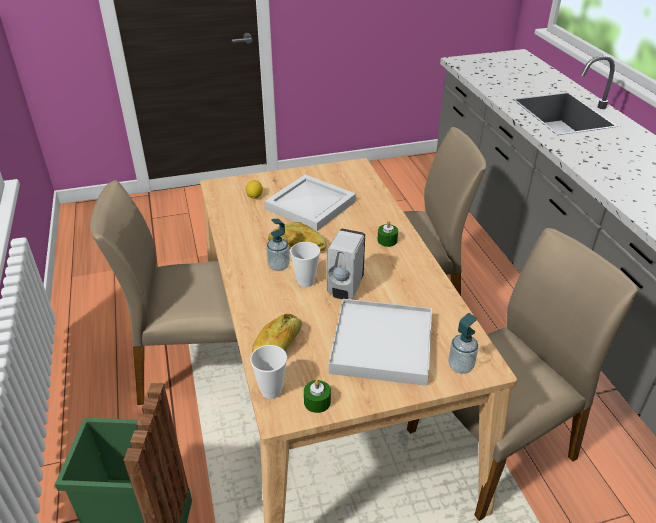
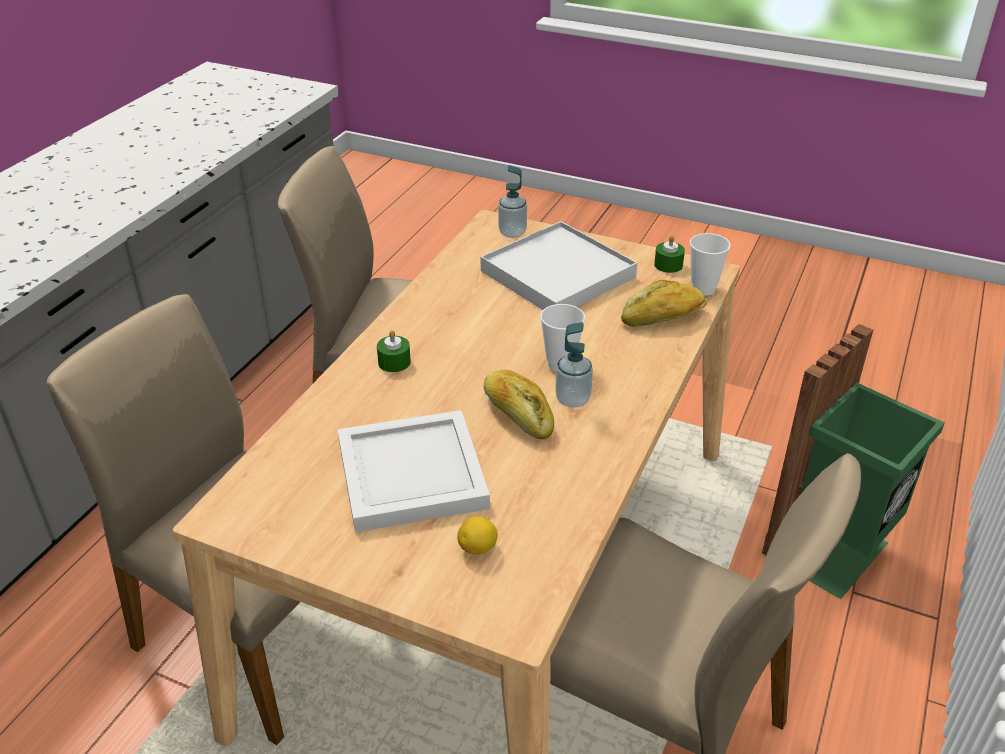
camera: 140 degrees left, 0 degrees up
white soap dispenser [327,229,365,299] -> none

